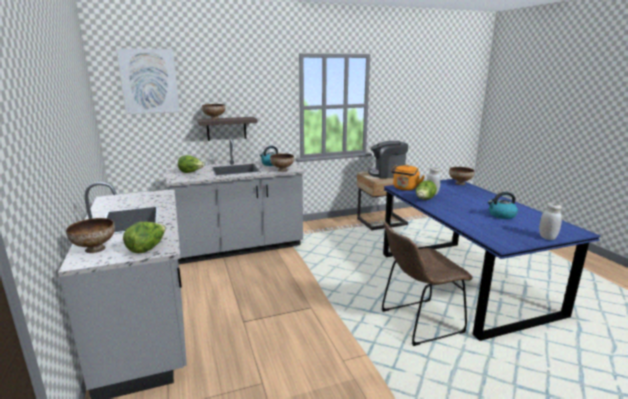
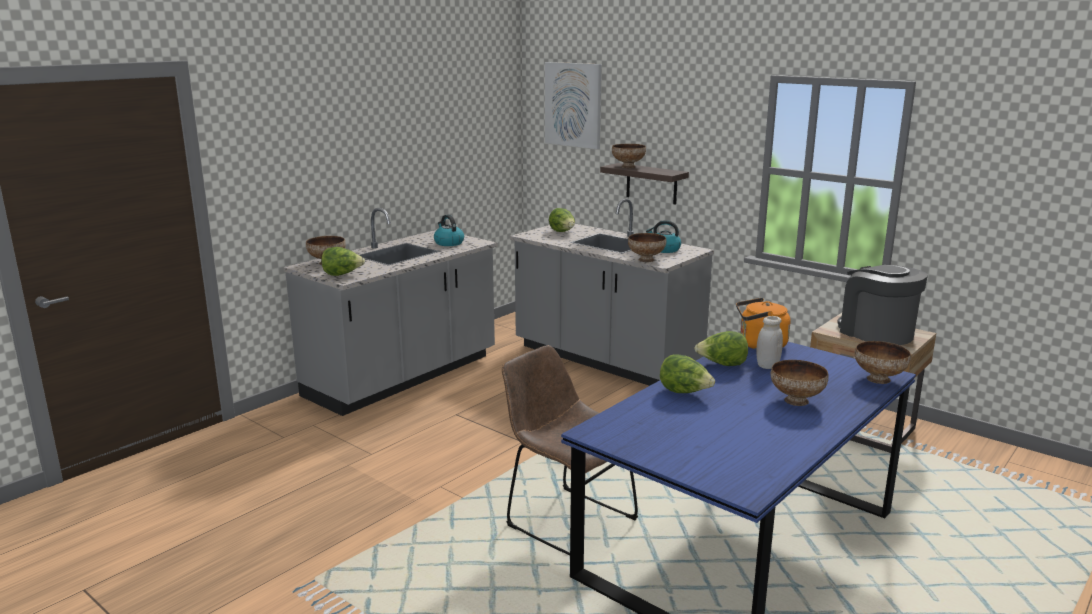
camera: 60 degrees right, 0 degrees up
kettle [488,192,518,219] -> kettle moved to [434,214,464,246]
white jar [539,203,562,240] -> none
none -> lettuce [660,354,715,393]
none -> bowl [771,360,828,406]

